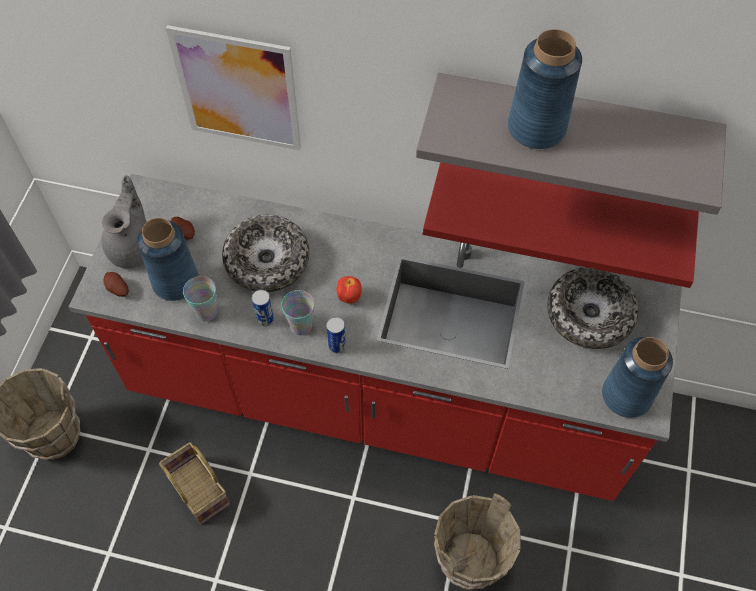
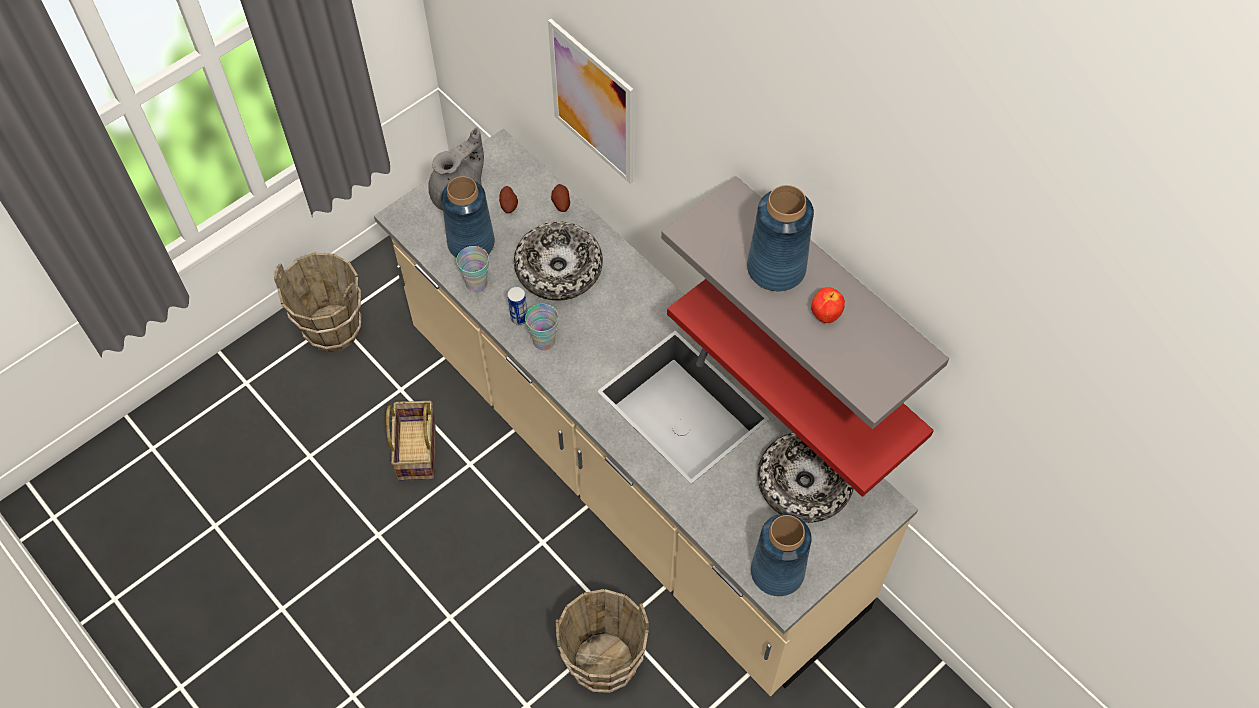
camera: 35 degrees right, 0 degrees up
red counter [69,174,682,501] -> beige counter [374,128,918,696]
potato [104,272,129,297] -> potato moved to [551,184,570,212]
can [327,317,346,353] -> none
apple [336,276,362,304] -> apple moved to [811,287,845,323]

